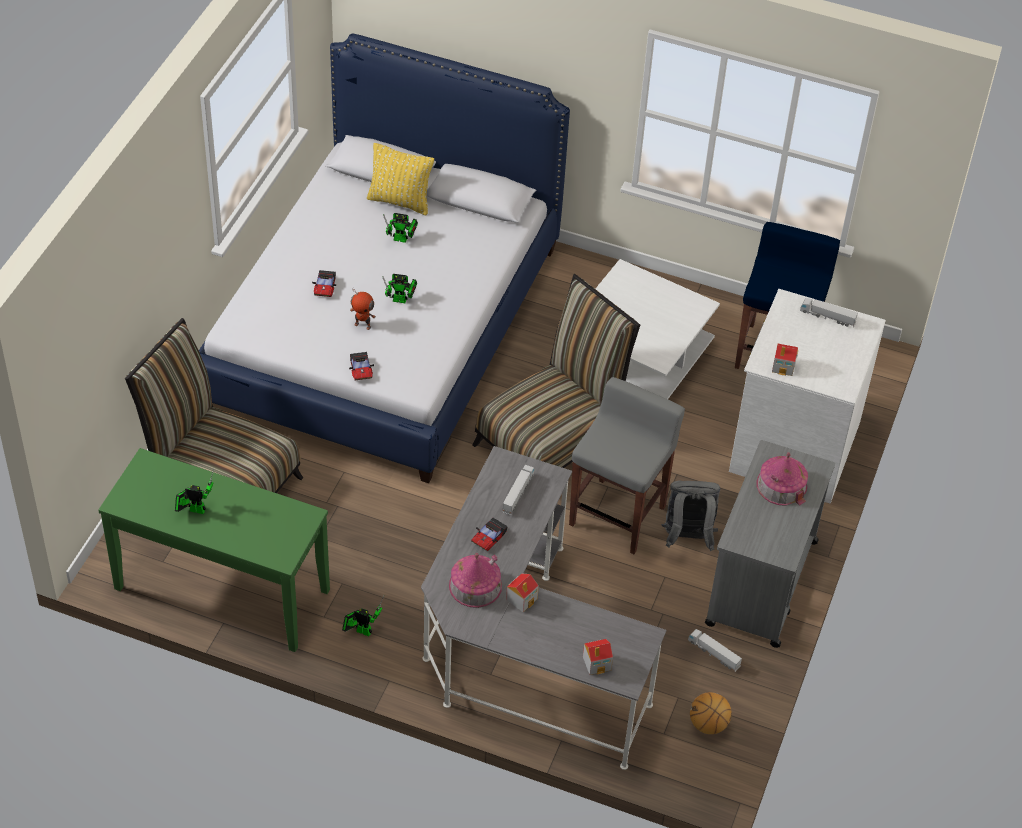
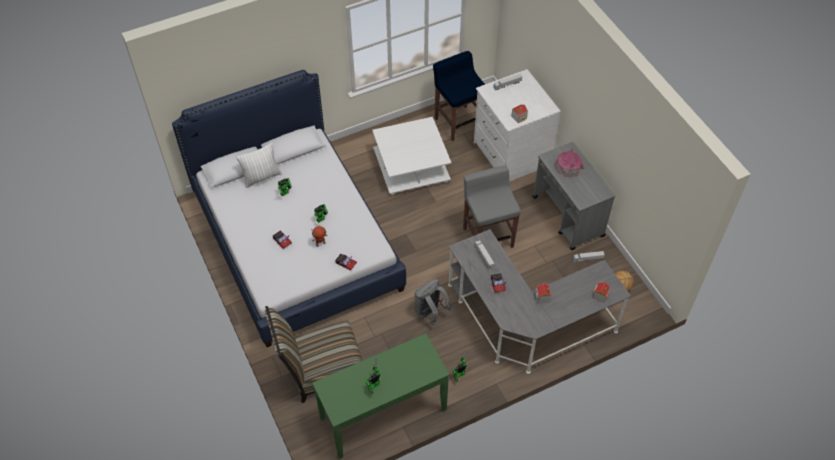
camera: 45 degrees left, 5 degrees up
yellow pillow [367,143,434,215] -> white pillow [236,143,282,188]
toy house [449,553,502,608] -> none
chair [472,274,640,468] -> none
grey backpack [661,481,720,551] -> grey backpack moved to [415,279,452,325]

